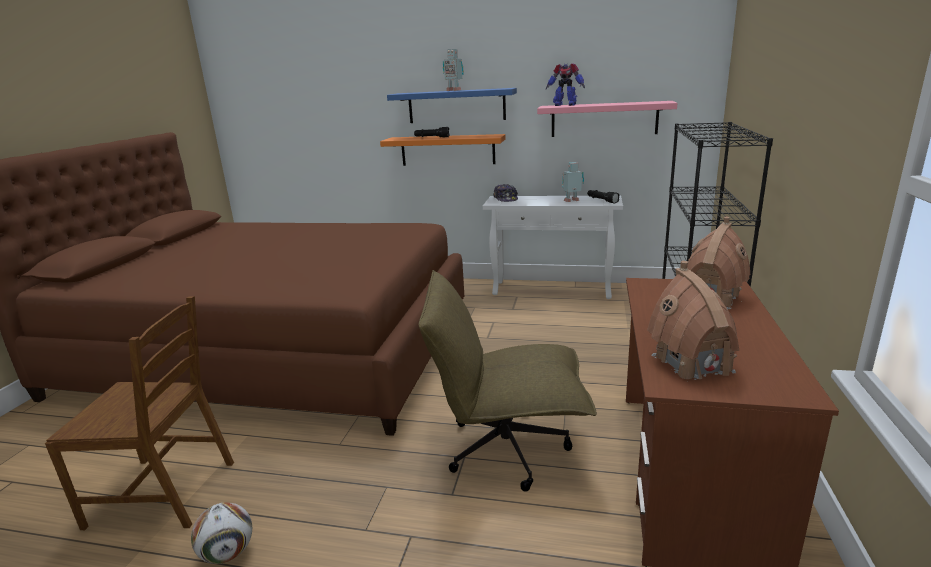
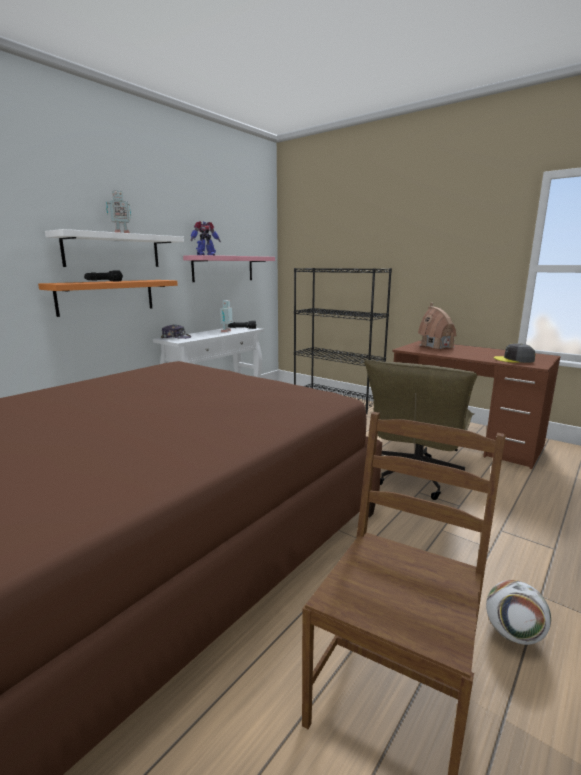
camera: 65 degrees left, 5 degrees down
blue shelf [387,88,517,123] -> white shelf [45,229,184,267]
toy house [647,261,739,382] -> grey cap [494,343,535,363]

